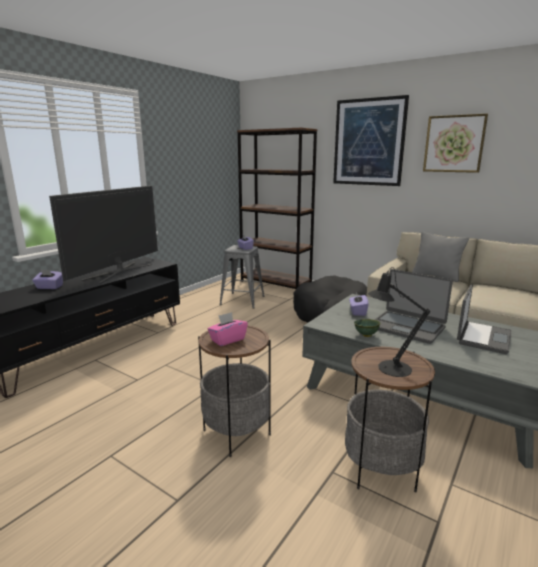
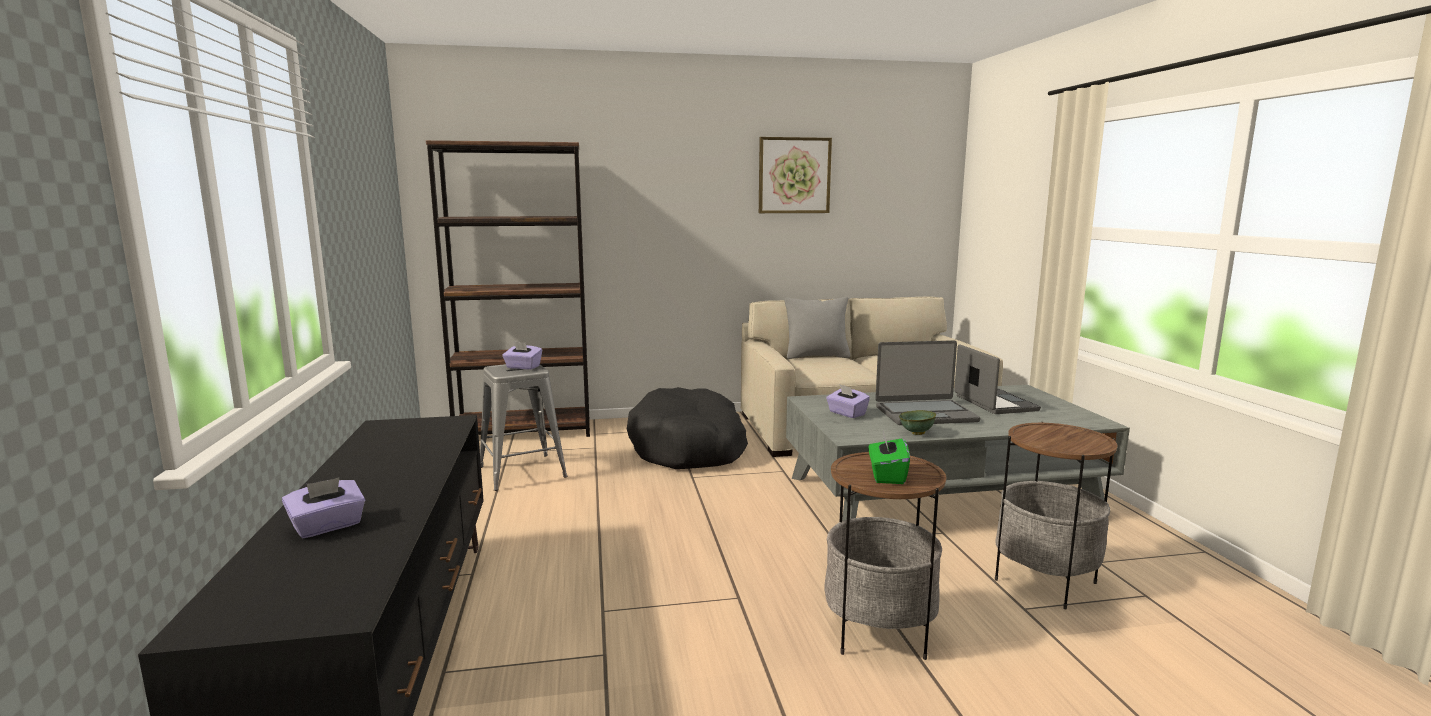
camera: 45 degrees left, 5 degrees down
television [49,186,158,283] -> none
pink tissue box [208,312,248,346] -> green tissue box [869,430,910,484]
picture [333,95,409,186] -> none
black table lamp [368,267,430,377] -> none

